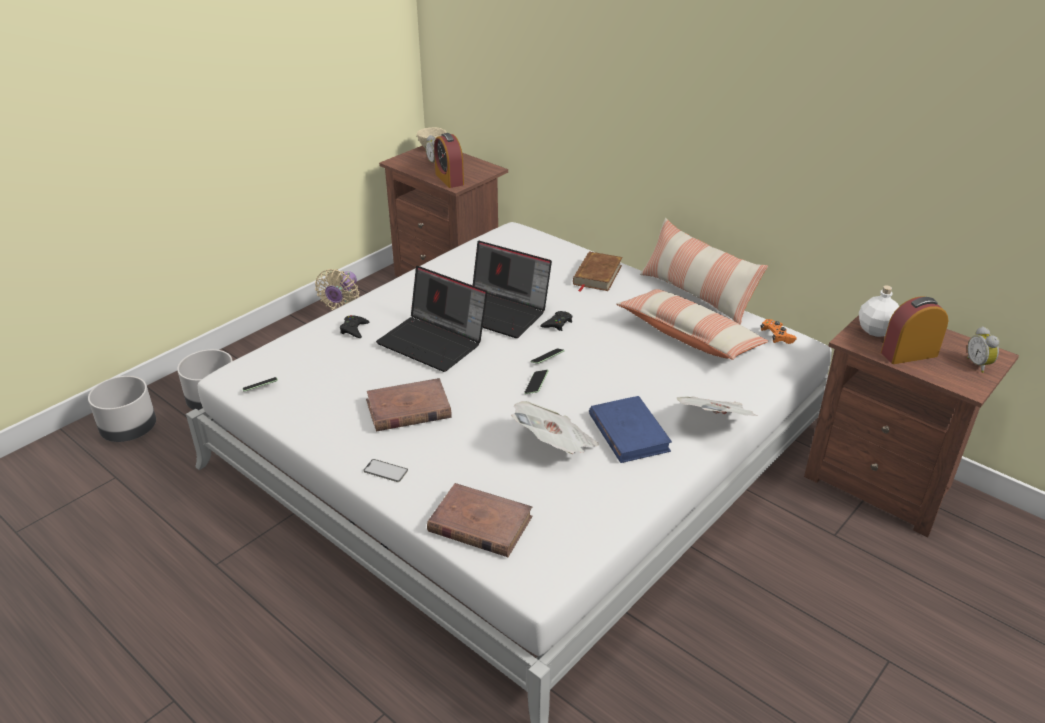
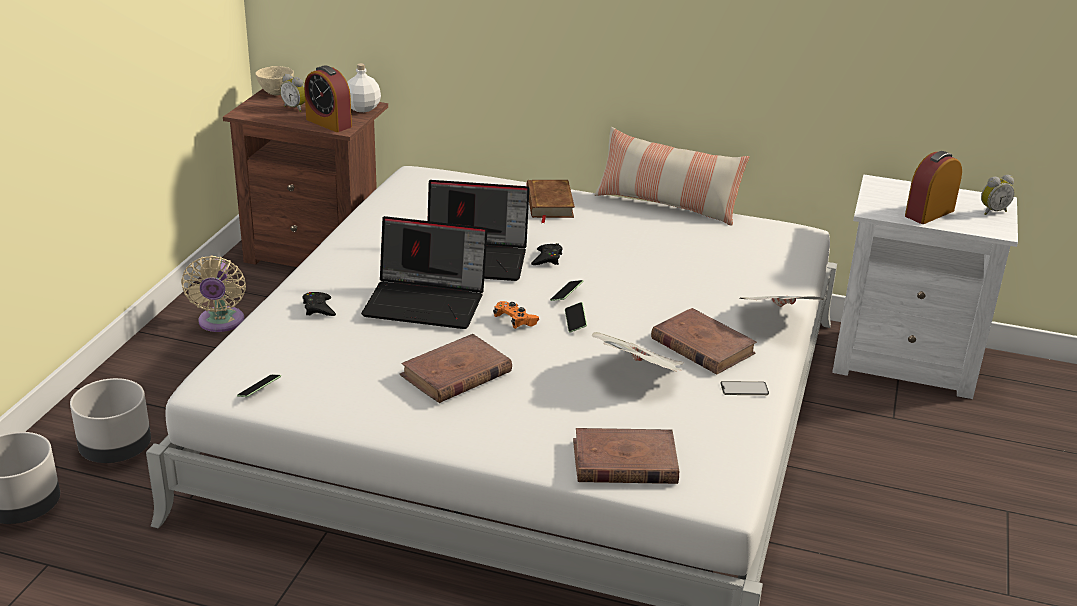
camera: 25 degrees left, 5 degrees down
phone [363,459,408,482] -> phone moved to [720,381,769,395]
blue book [589,396,672,463] -> brown book [651,308,757,375]
pillow [616,289,769,360] -> none
orange game controller [760,319,797,344] -> orange game controller moved to [493,301,539,329]
brown nightstand [804,315,1019,537] -> white nightstand [832,174,1018,399]
white bottle [859,285,899,337] -> white bottle moved to [347,63,381,112]
alarm clock [967,326,999,373] -> alarm clock turned 75 degrees counterclockwise [981,175,1015,215]

